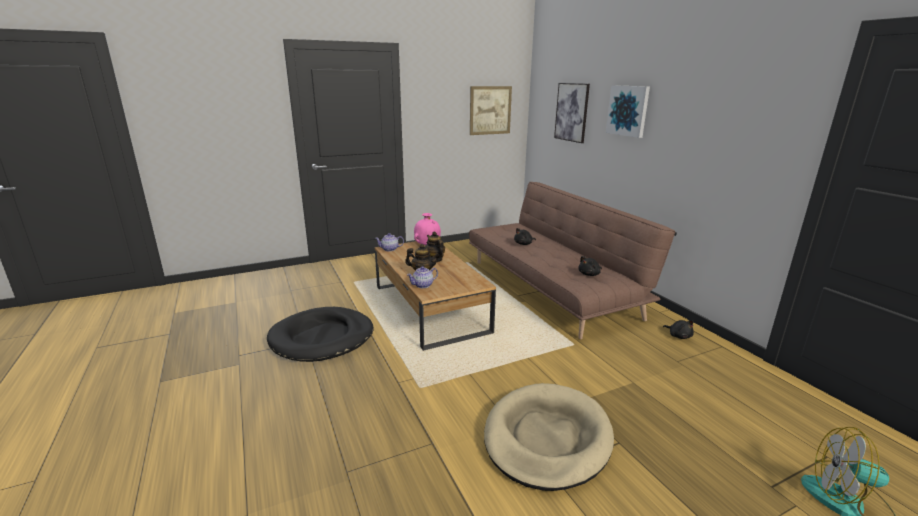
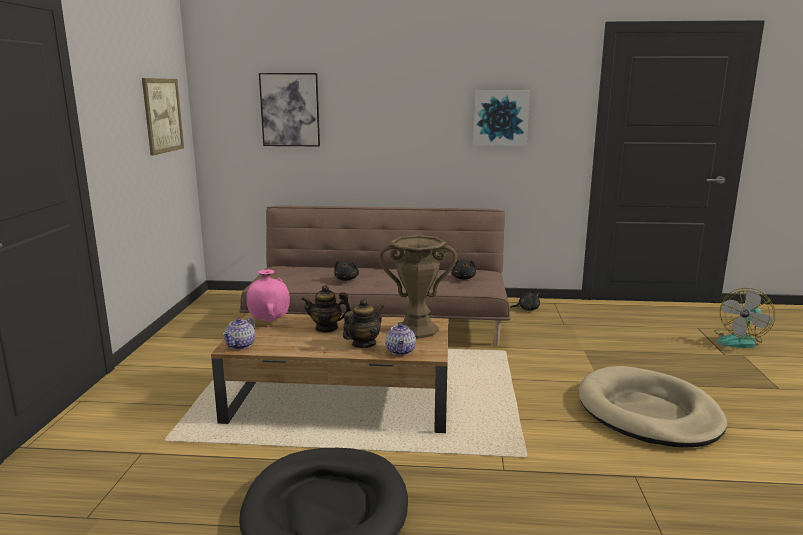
camera: 60 degrees left, 5 degrees down
picture [606,85,650,138] -> picture moved to [473,90,530,146]
none -> brown vase [378,235,457,339]

